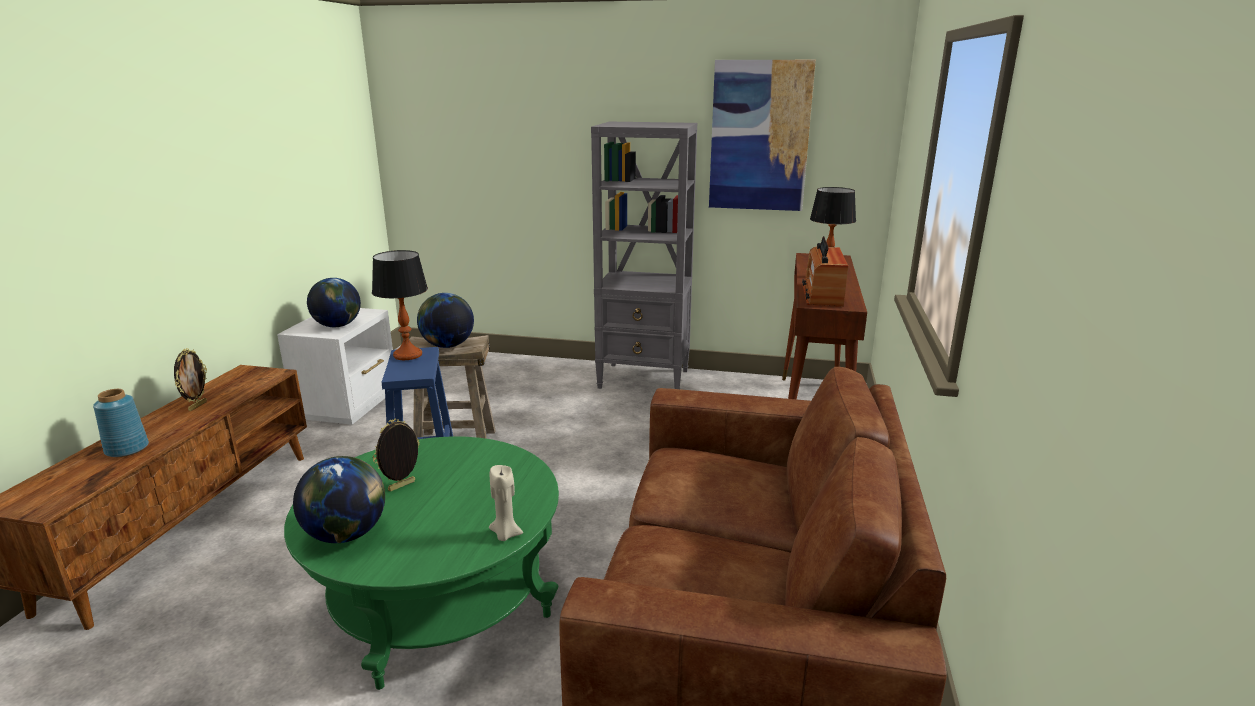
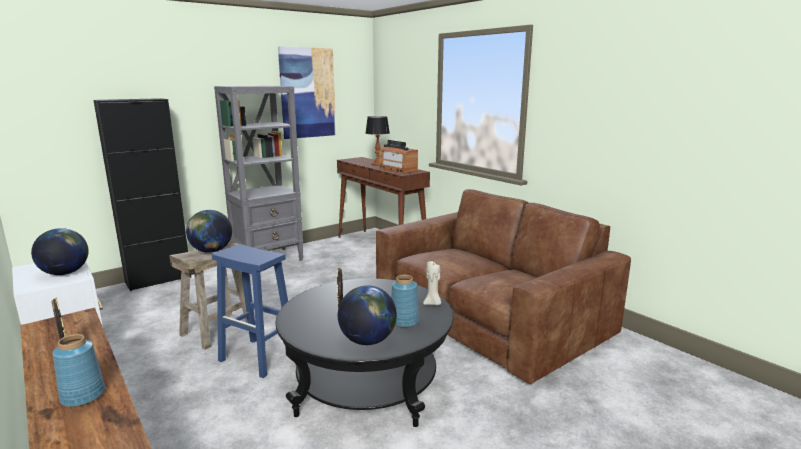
camera: 50 degrees left, 5 degrees down
green coffee table [284,436,559,690] -> black coffee table [275,279,453,427]
table lamp [372,250,428,360] -> none
none -> black cabinet [93,98,191,291]
none -> blue vase [391,275,419,328]

